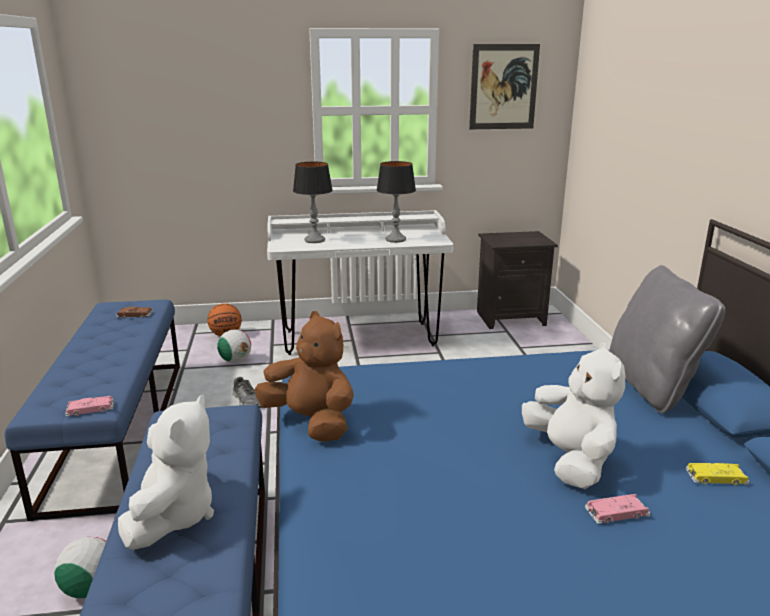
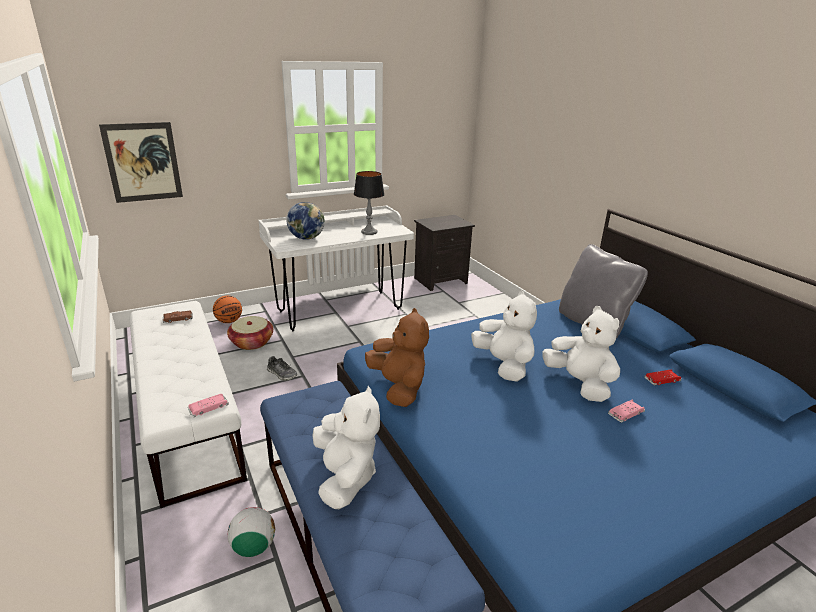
camera: 20 degrees left, 5 degrees up
blue bench [4,300,180,521] -> white bench [129,301,247,508]
football [217,330,251,363] -> basket [227,316,273,350]
brown plush toy [255,311,354,442] -> brown plush toy turned 45 degrees clockwise [365,308,429,407]
table lamp [293,162,333,243] -> globe [286,202,325,240]
picture [469,44,540,129] -> picture moved to [99,122,183,203]
yellow toy car [686,463,749,485] -> red toy car [645,370,682,386]
none -> white plush toy [471,291,537,382]

